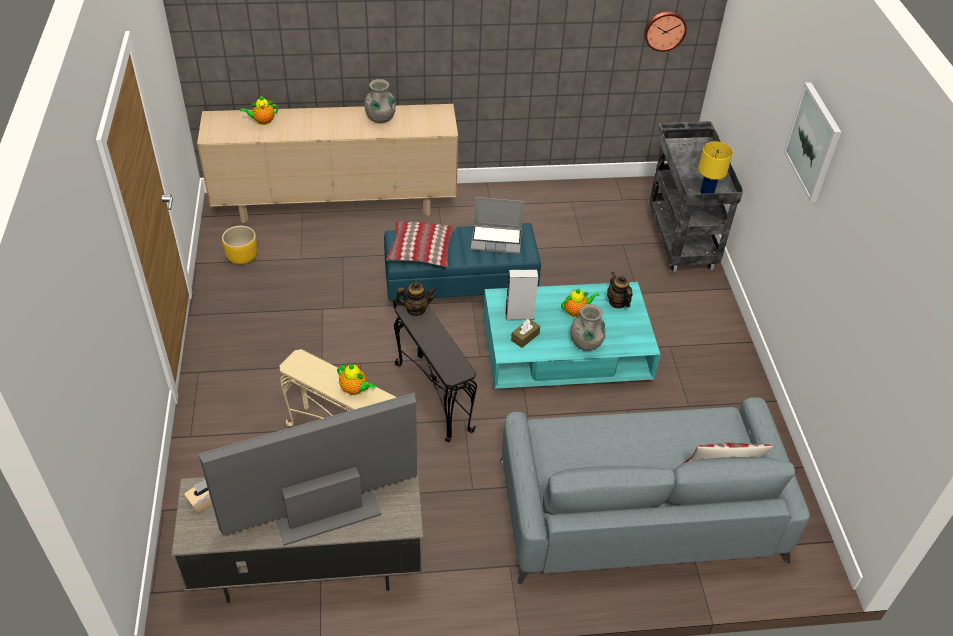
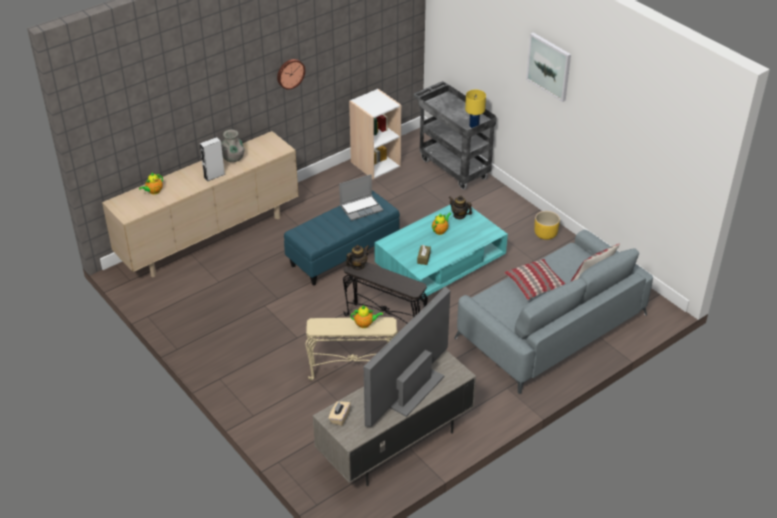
camera: 30 degrees left, 5 degrees down
yellow planter [222,226,257,265] -> yellow planter moved to [534,211,560,240]
pillow [386,221,455,267] -> pillow moved to [504,259,566,300]
grey speaker [505,270,538,320] -> grey speaker moved to [200,137,225,182]
grey vase [570,304,605,351] -> none
wall clock [644,12,687,52] -> wall clock moved to [277,59,305,90]
none -> bookcase [349,89,401,179]

